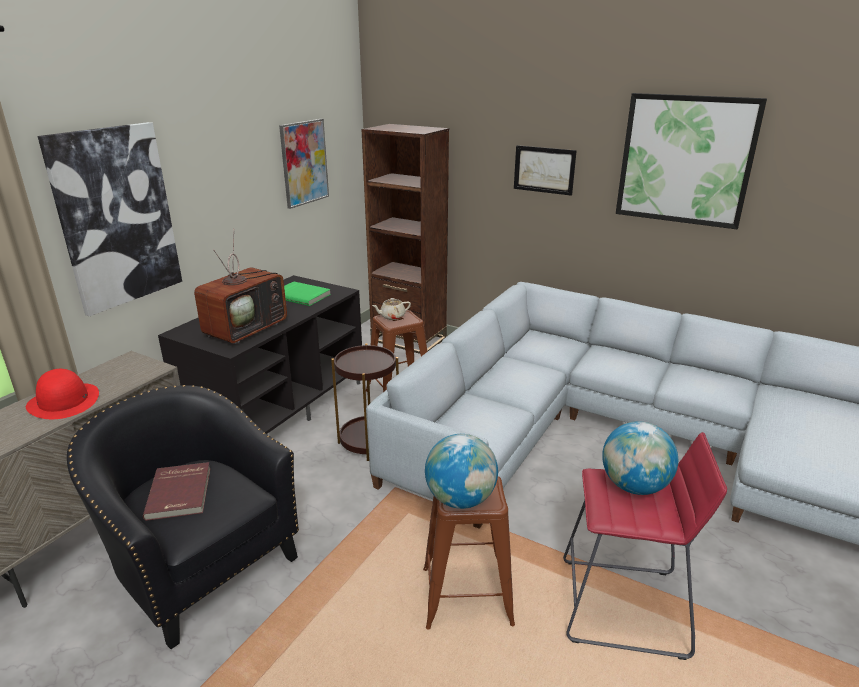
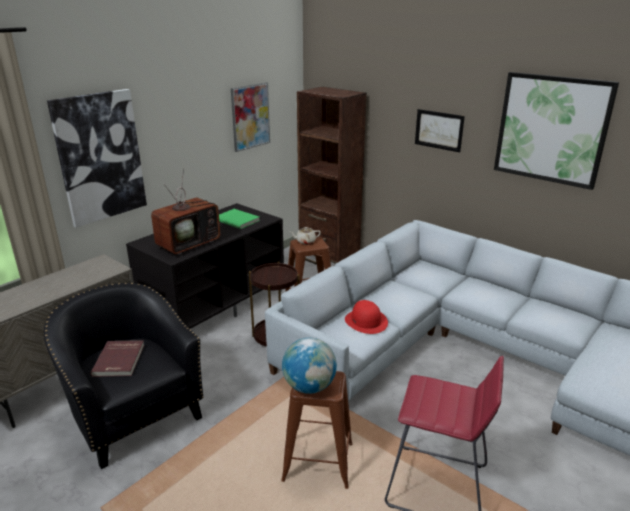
camera: 10 degrees right, 0 degrees up
red hat [26,369,99,419] -> red hat moved to [345,300,388,334]
globe [602,421,678,495] -> none

